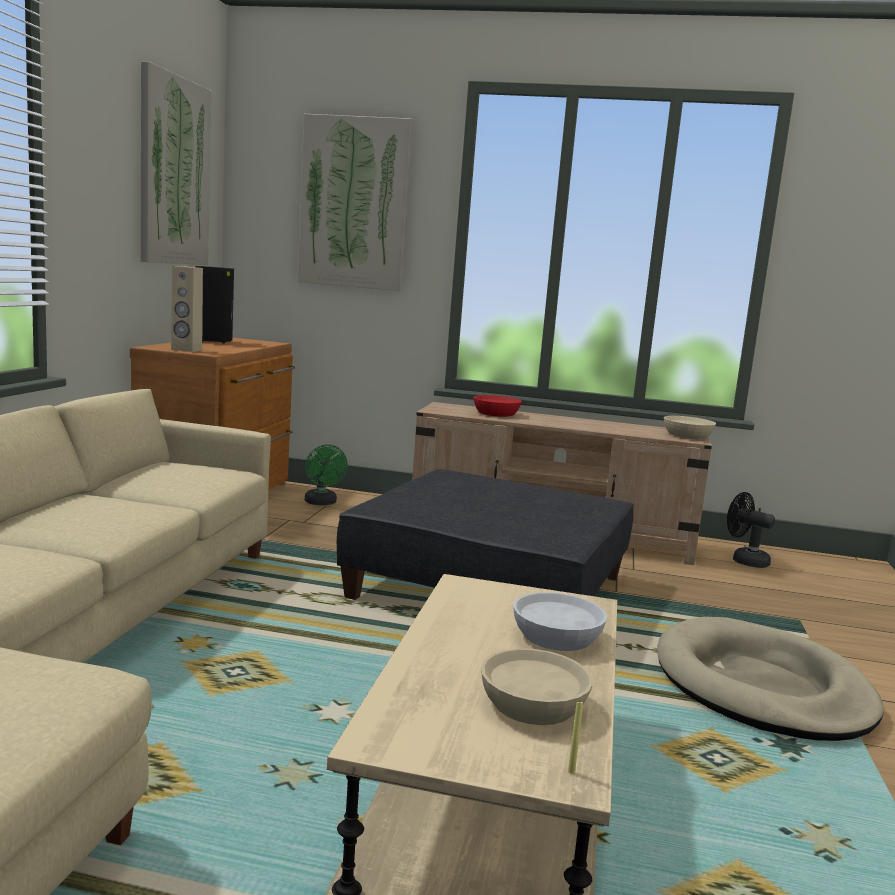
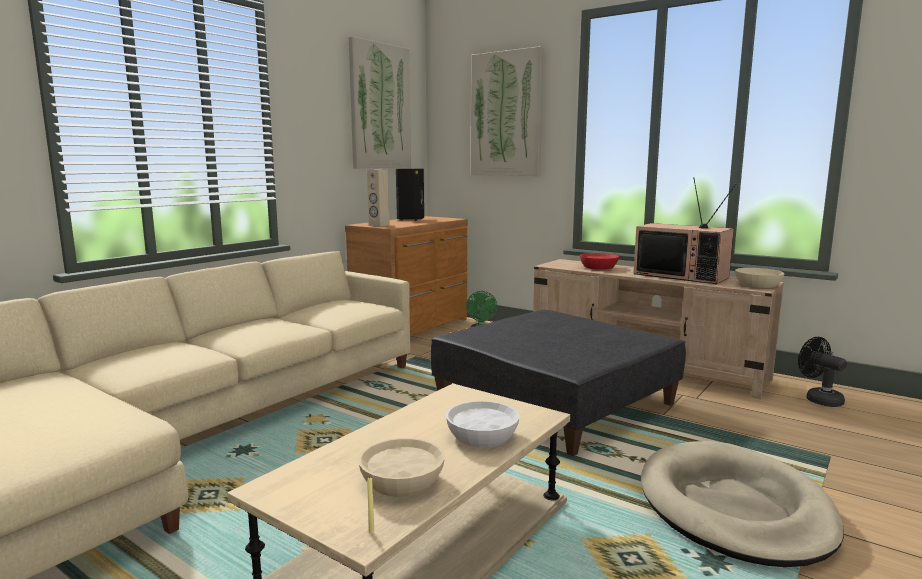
camera: 25 degrees right, 0 degrees up
none -> television [633,177,736,284]

